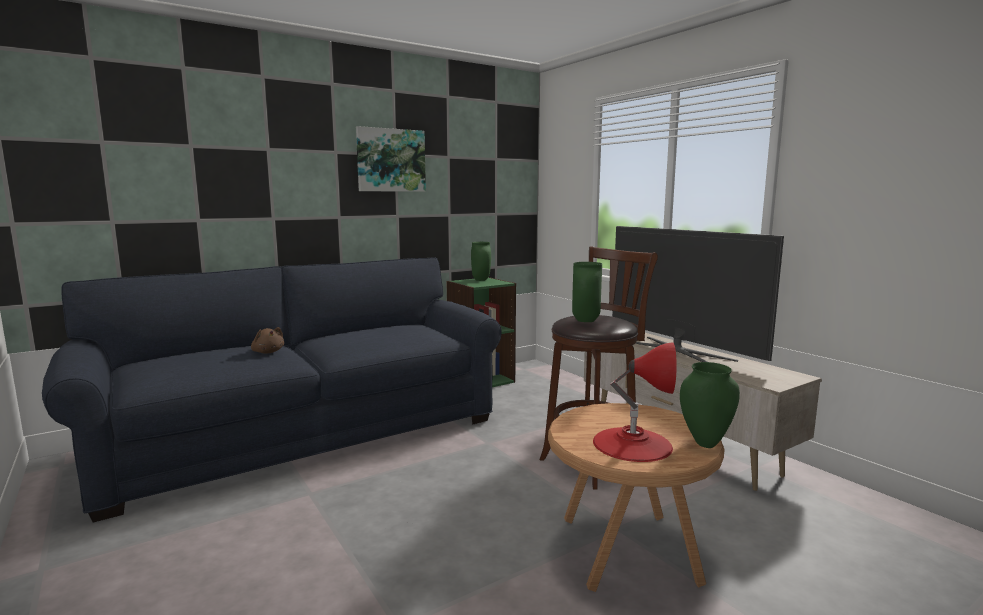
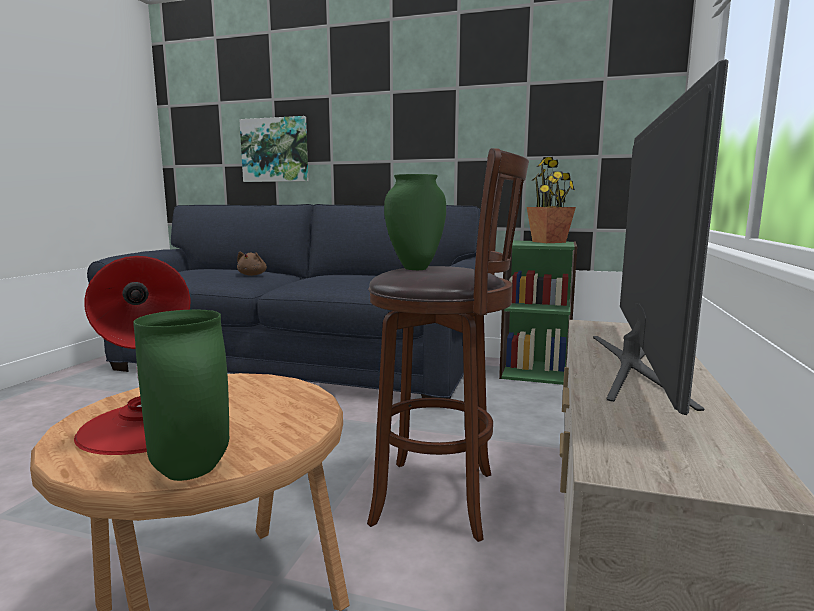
camera: 50 degrees right, 0 degrees up
picture [356,126,426,192] -> picture moved to [239,116,308,182]
green vase [471,242,491,281] -> potted plant [527,157,576,243]

